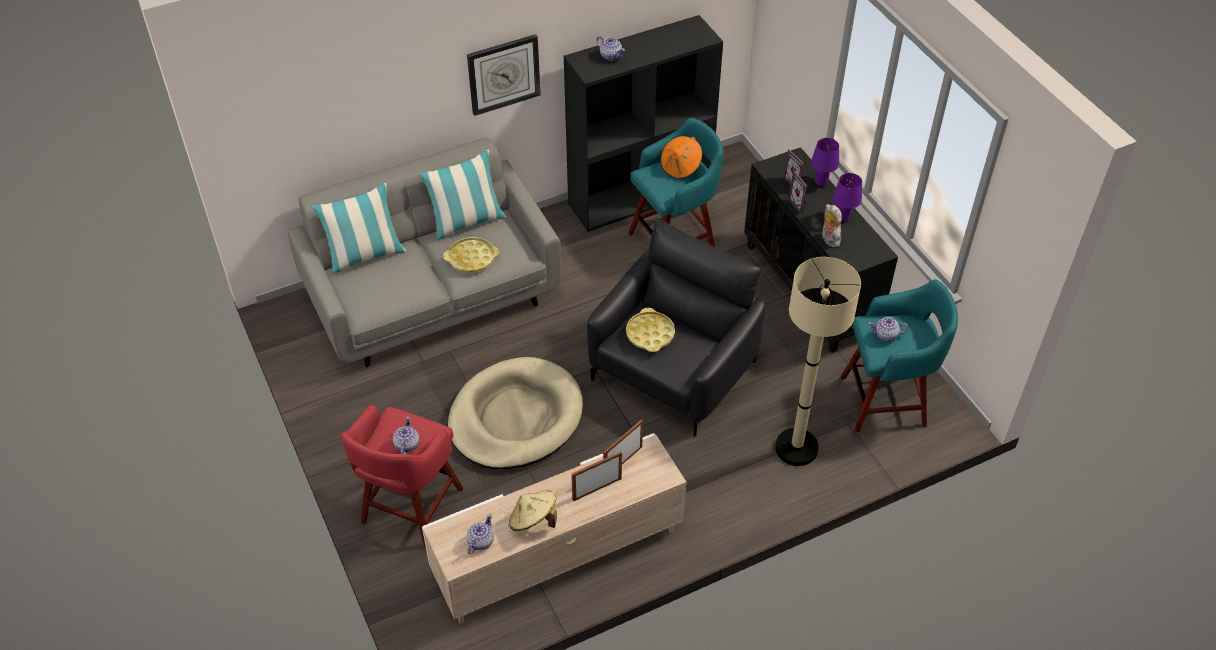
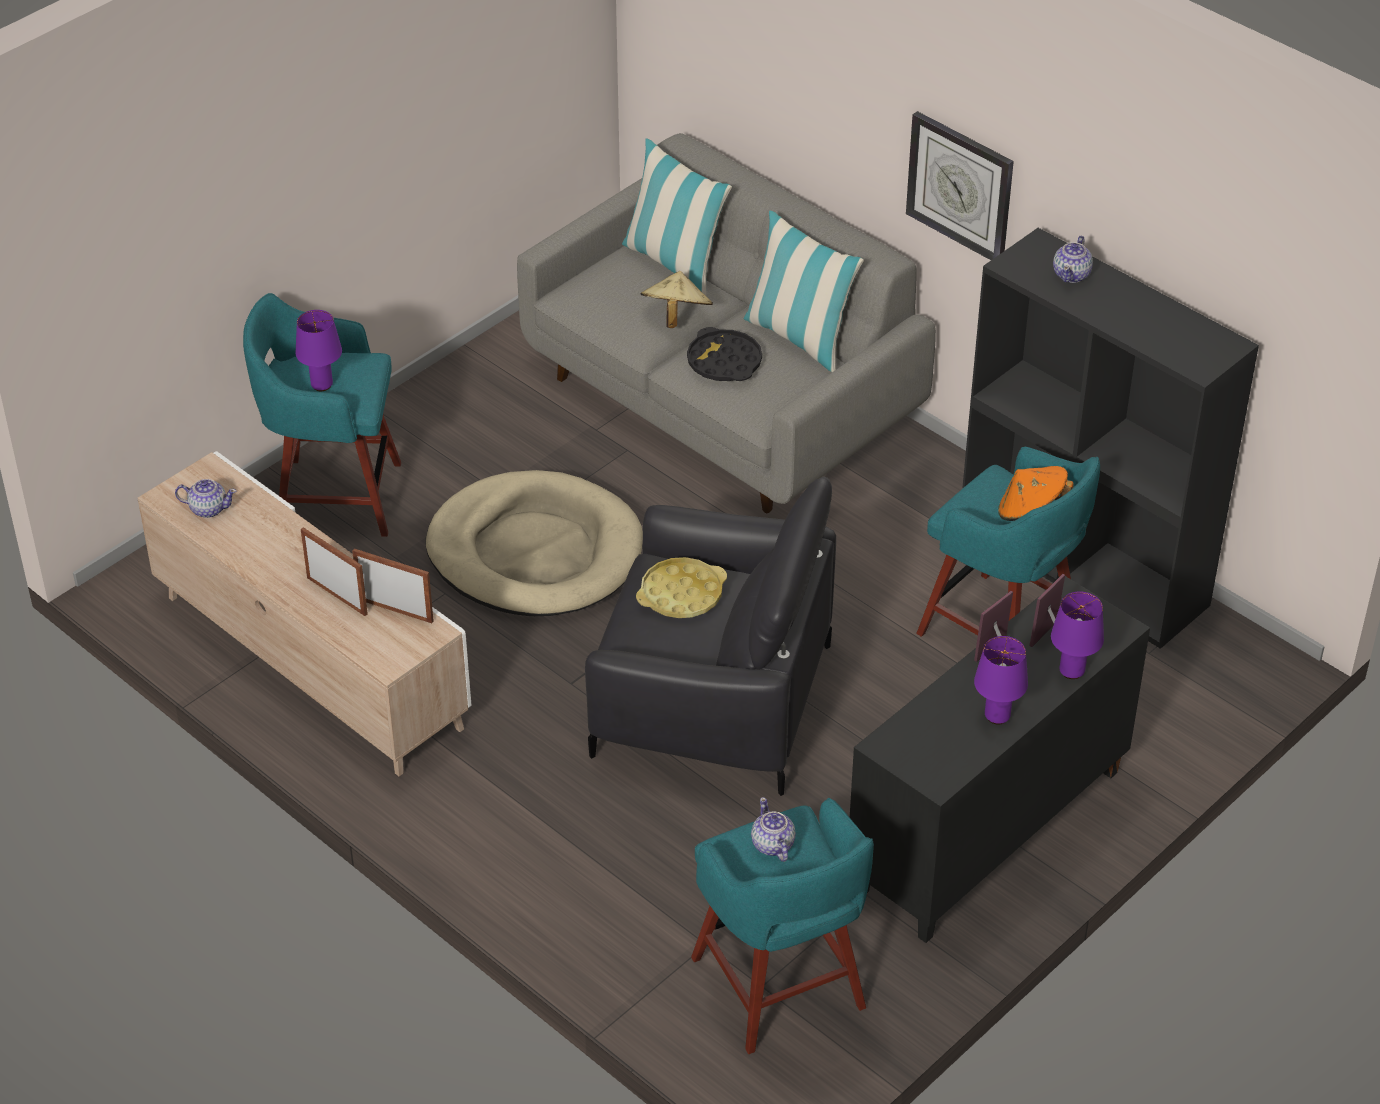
camera: 70 degrees right, 5 degrees down
red stool [341,404,463,548] -> turquoise stool [243,293,401,537]
teapot [393,417,419,454] -> purple table lamp [296,310,342,391]
yellow tray [443,237,499,273] -> black tray [687,327,762,381]
beige hat [509,490,557,531] -> beige hat moved to [640,271,713,328]
beige floor lamp [775,257,861,466] -> none
plush toy [822,204,842,247] -> none

